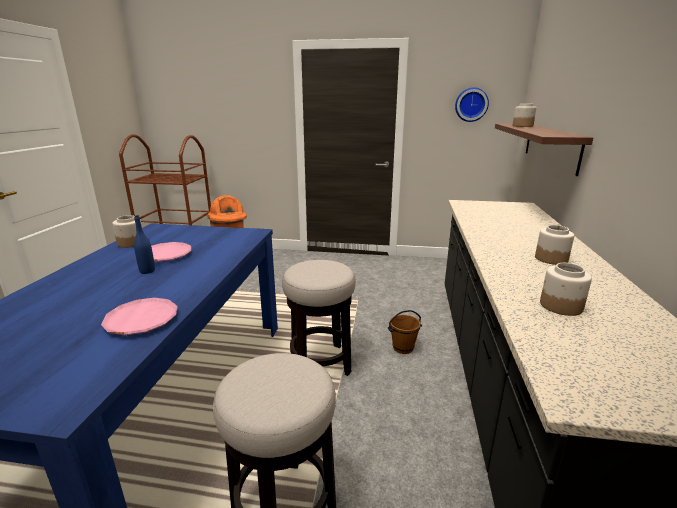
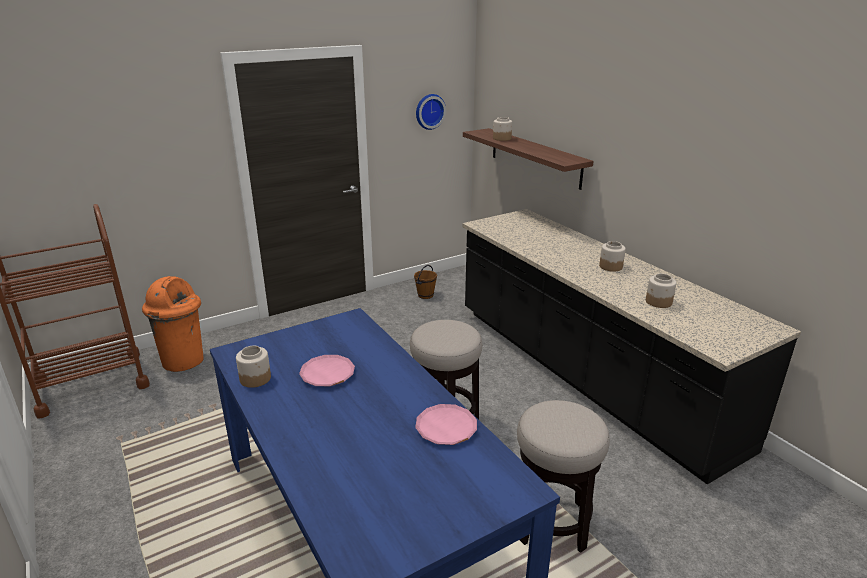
camera: 40 degrees left, 5 degrees up
blue bottle [134,215,155,274] -> none
brown bucket [388,310,422,354] -> brown bucket moved to [414,265,437,299]

